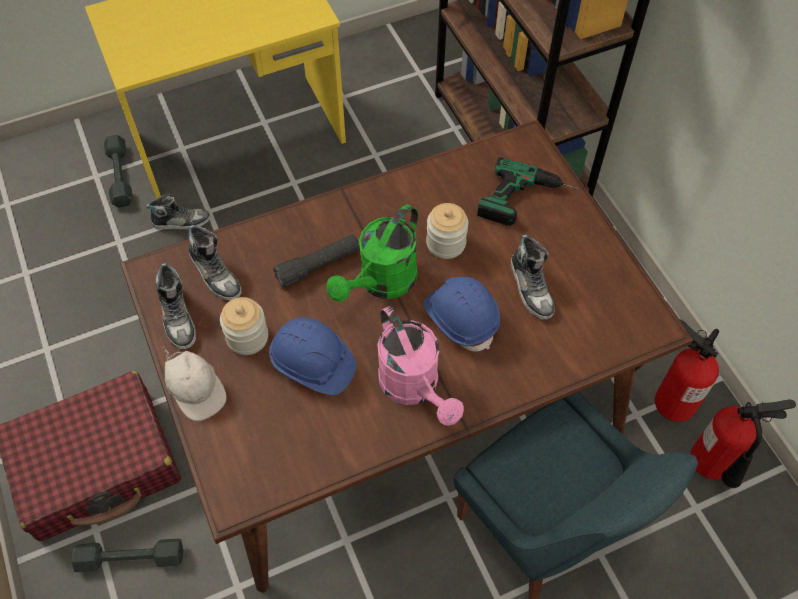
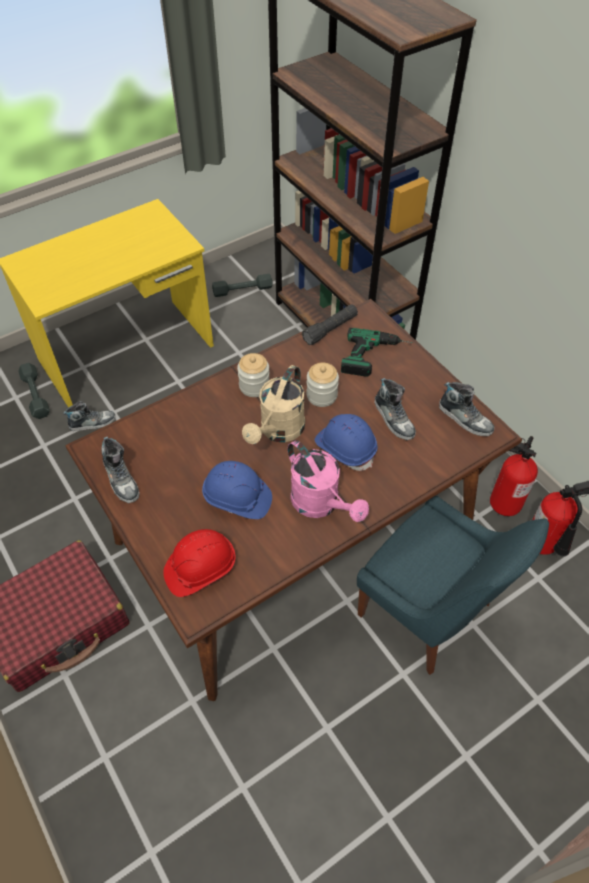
camera: 10 degrees left, 5 degrees down
grey dumbbell [71,539,183,572] -> grey dumbbell moved to [212,274,272,297]
white cap [162,347,227,421] -> none
shoe [188,225,241,301] -> shoe moved to [439,382,494,436]
jar [220,297,268,355] -> jar moved to [237,353,269,397]
black flashlight [273,234,360,288] -> black flashlight moved to [302,304,358,345]
green watering can [327,204,418,302] -> beige watering can [242,365,305,444]
none -> red hard hat [163,529,236,597]

